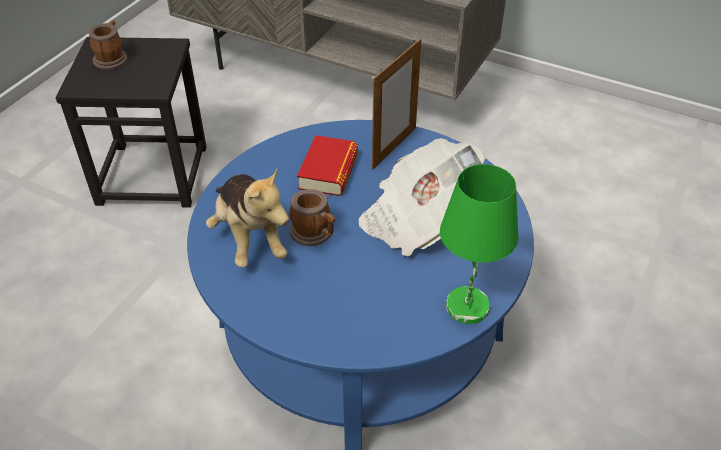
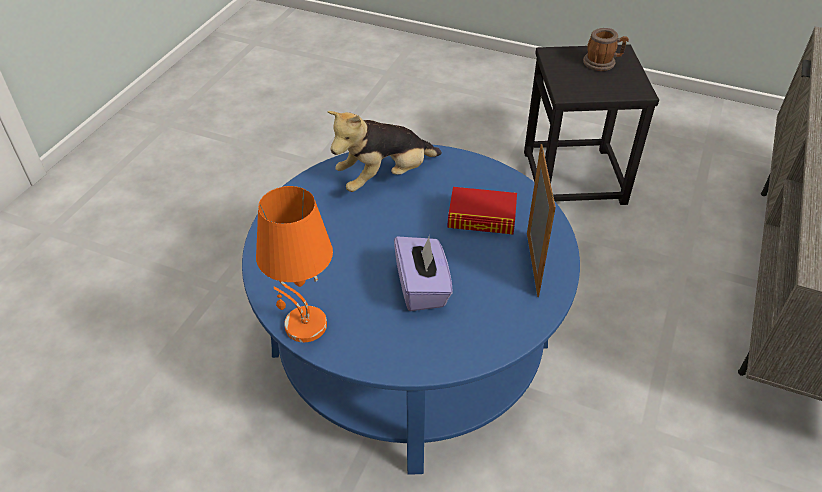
camera: 85 degrees right, 0 degrees up
mug [289,189,335,246] -> none
newspaper [359,138,486,257] -> purple tissue box [394,235,453,311]
picture frame [372,38,421,170] -> picture frame turned 120 degrees counterclockwise [527,144,556,297]
green table lamp [440,164,519,324] -> orange table lamp [256,186,333,342]

